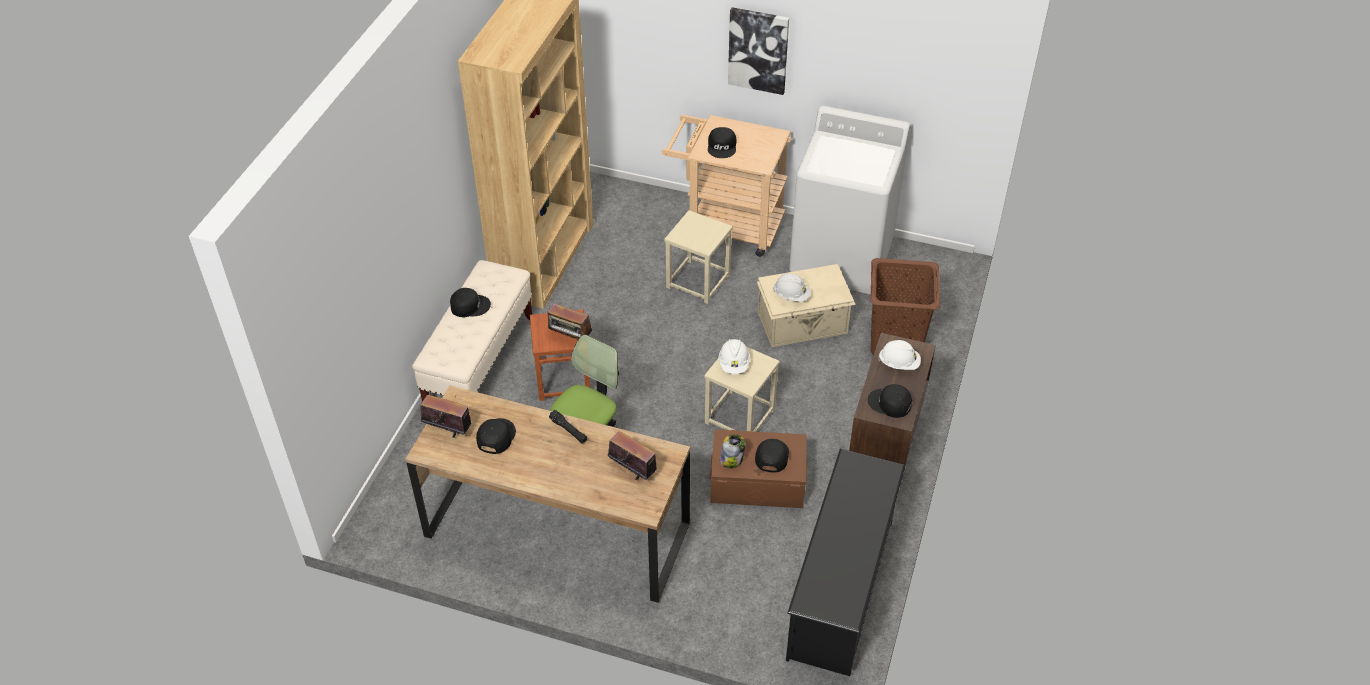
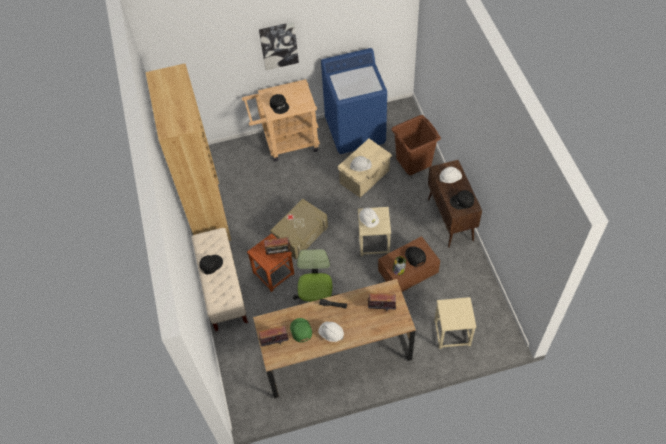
camera: 30 degrees left, 10 degrees up
black cap [476,418,516,454] -> green cap [290,318,312,342]
beige stool [664,210,733,304] -> beige stool moved to [434,297,476,349]
black shoe rack [786,449,906,676] -> none
white washing machine [789,106,911,294] -> blue washing machine [321,48,387,154]
none -> beige storage box [270,198,328,260]
none -> white hard hat [318,322,344,342]

